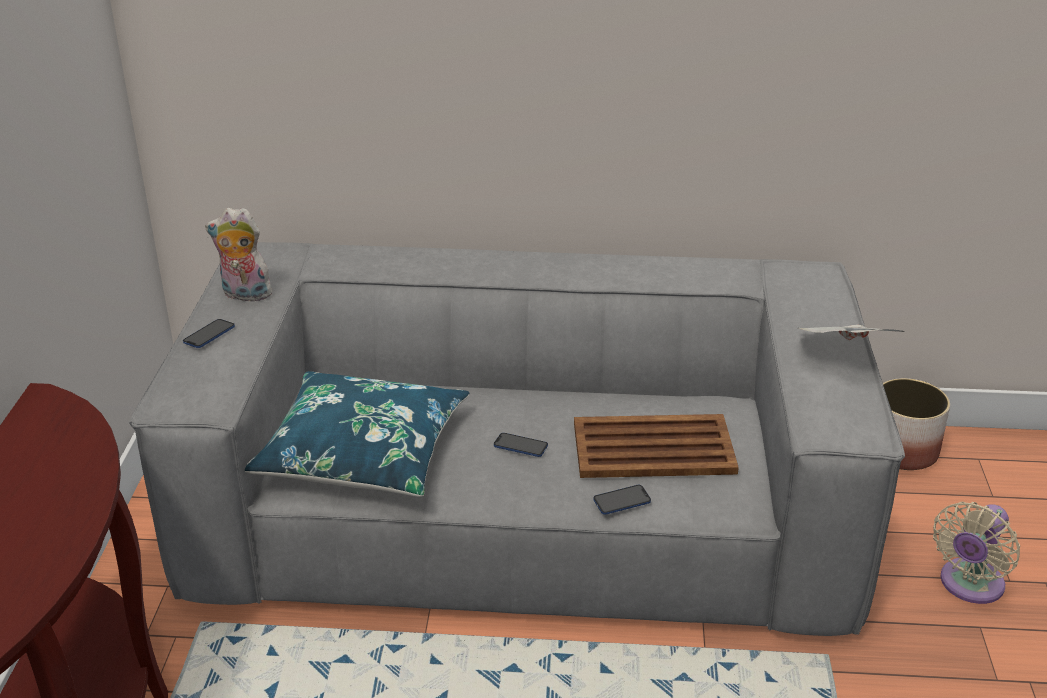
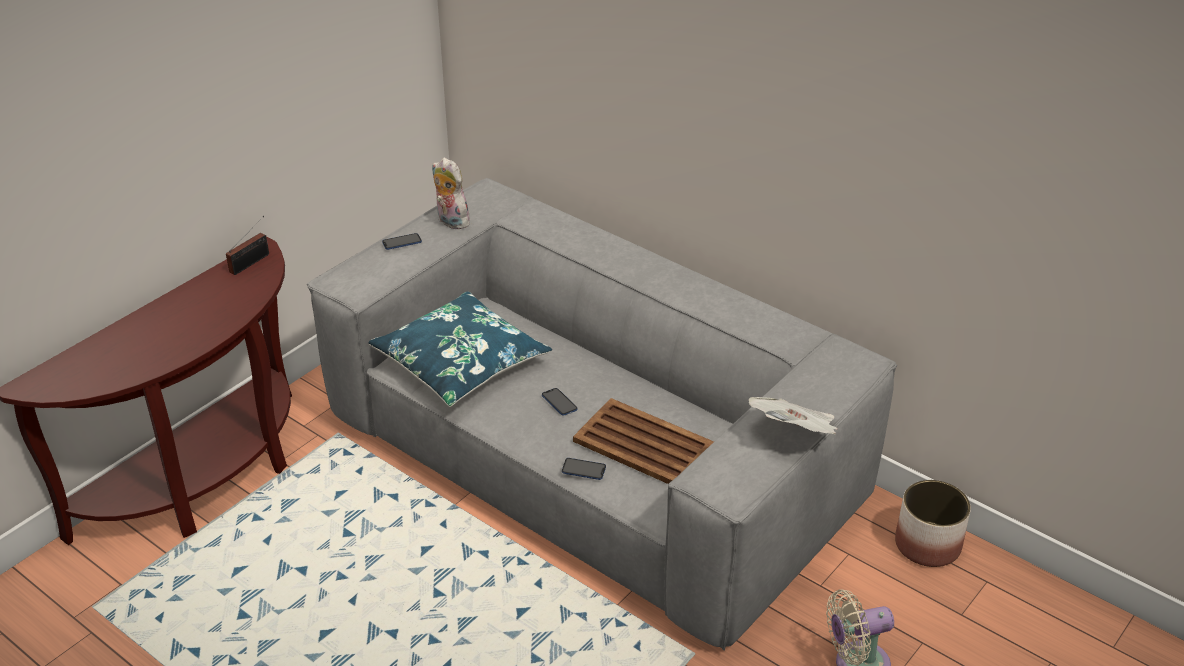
camera: 35 degrees right, 5 degrees up
none -> radio [226,216,269,275]

